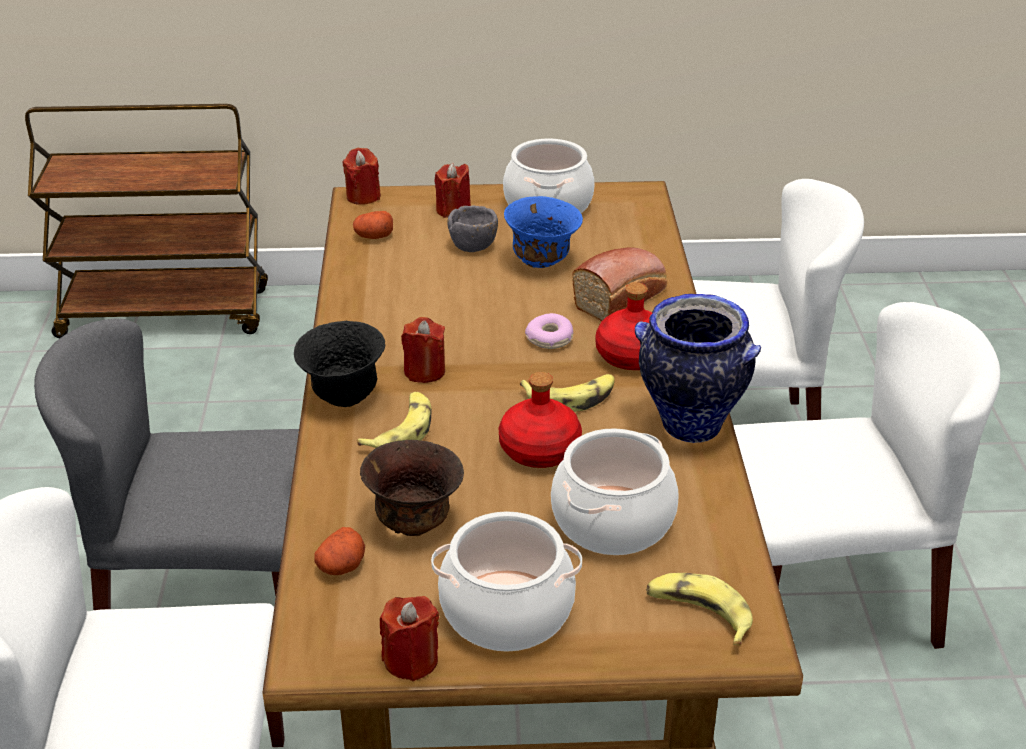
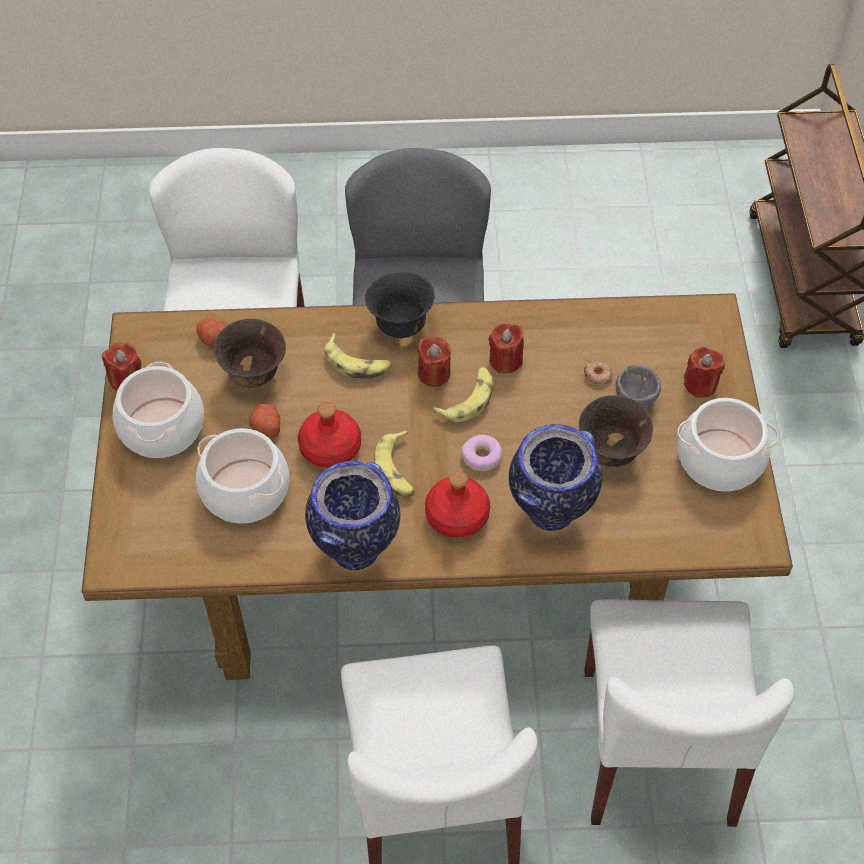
camera: 90 degrees right, 20 degrees up
red candle [342,148,381,205] -> red candle moved to [489,323,524,373]
potato [353,211,393,239] -> potato moved to [249,403,280,439]
blue bowl [504,196,583,268] -> brown bowl [579,395,653,467]
bread [572,247,667,322] -> vase [509,424,602,531]
banana [646,573,753,645] -> banana moved to [433,367,493,422]
none -> donut [584,360,613,386]

